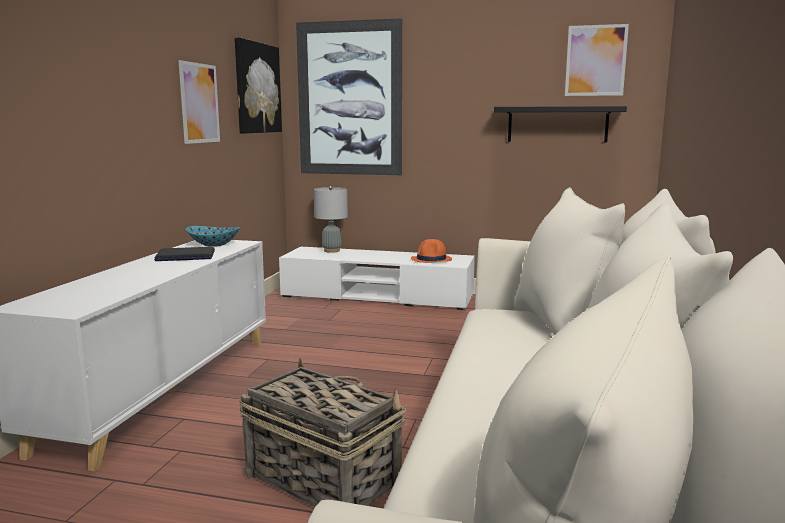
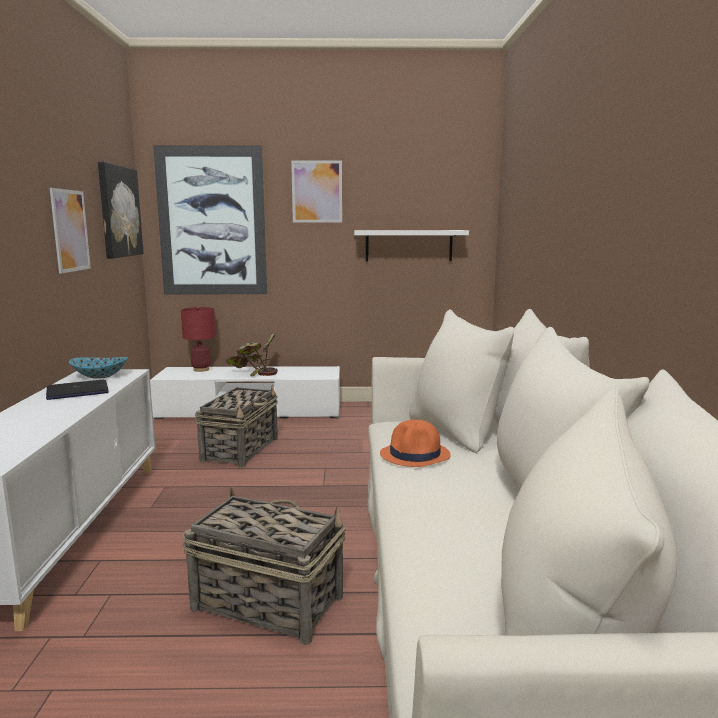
camera: 15 degrees left, 0 degrees up
grey table lamp [314,186,348,253] -> red table lamp [181,307,216,372]
orange hat [411,239,452,263] -> orange hat moved to [380,420,451,467]
black shelf [494,106,627,143] -> white shelf [354,230,469,261]
picture [565,24,629,96] -> picture moved to [291,160,342,223]
none -> basket [195,385,278,467]
none -> potted plant [226,334,278,376]

